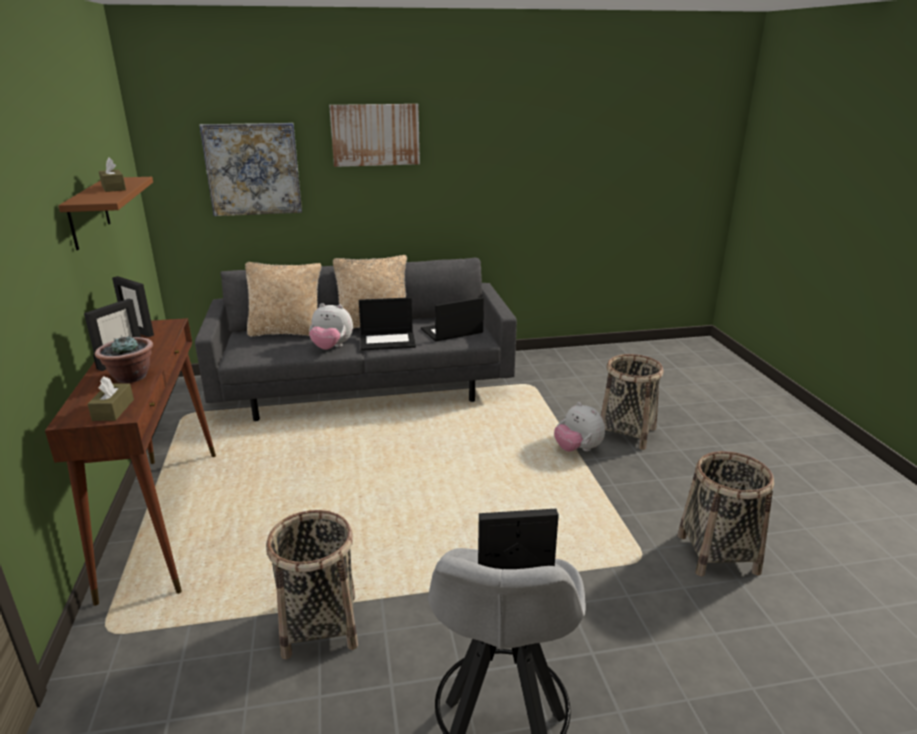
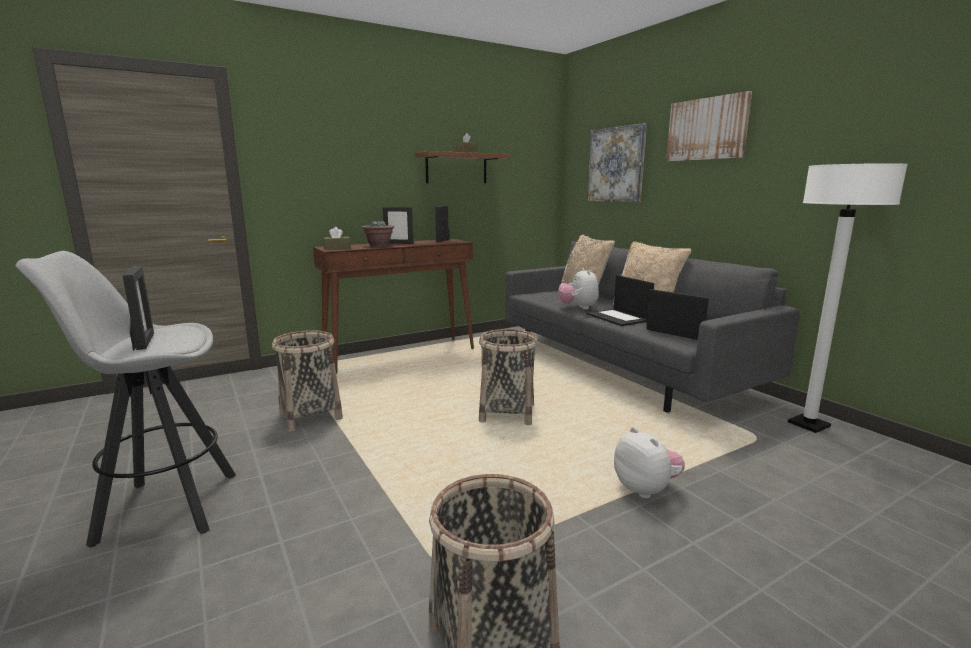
camera: 70 degrees right, 10 degrees down
plush toy [554,402,605,452] -> plush toy turned 120 degrees clockwise [614,427,685,499]
basket [601,354,663,450] -> basket moved to [479,329,538,425]
none -> white floor lamp [788,163,908,433]

